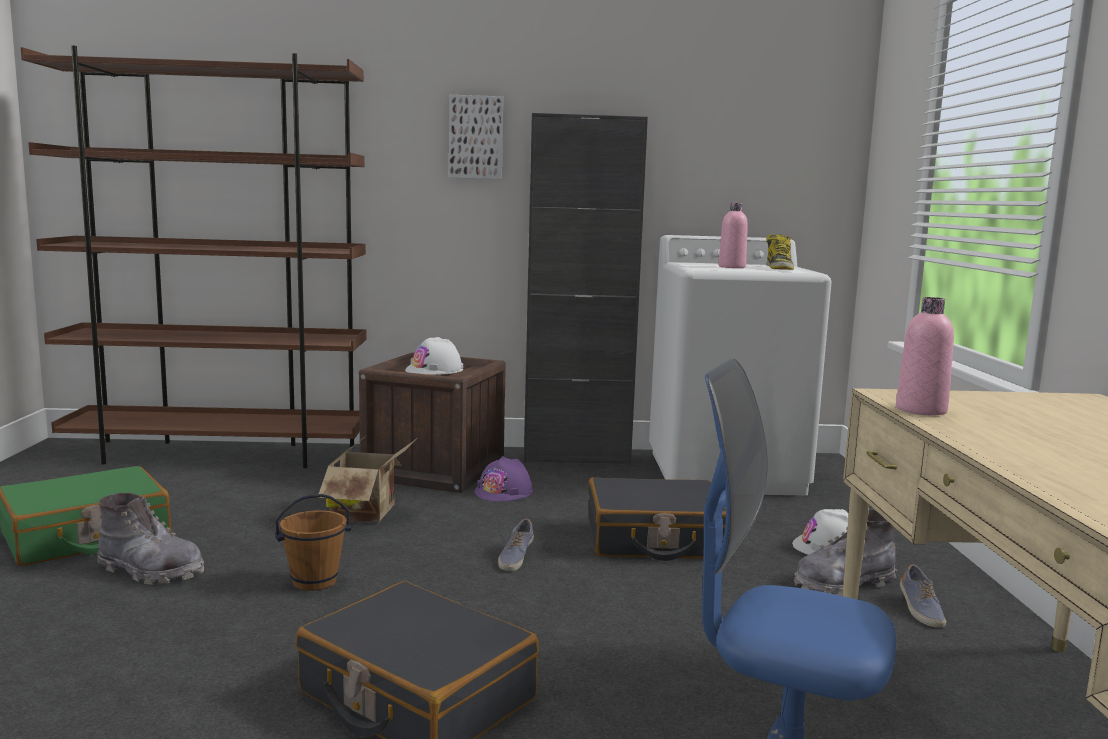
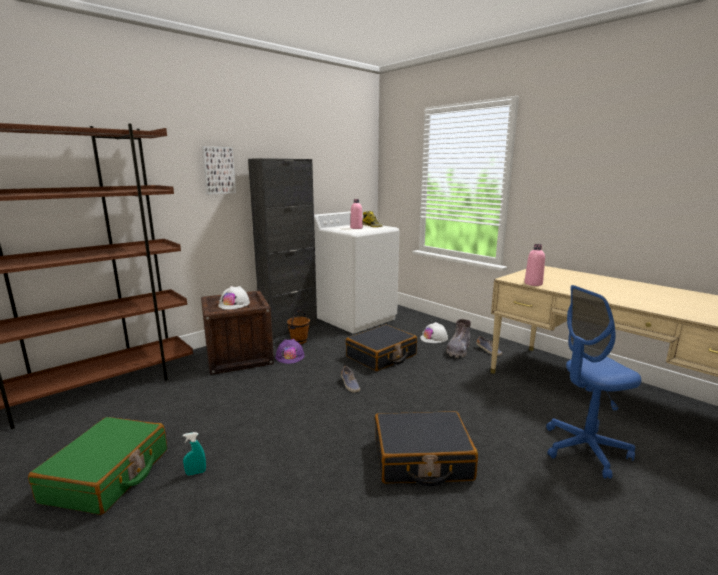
camera: 40 degrees left, 5 degrees up
grey boot [97,493,204,585] -> turquoise spray bottle [183,432,206,476]
brown bucket [275,494,351,591] -> brown bucket moved to [287,310,310,344]
cardboard box [317,435,416,523] -> none

